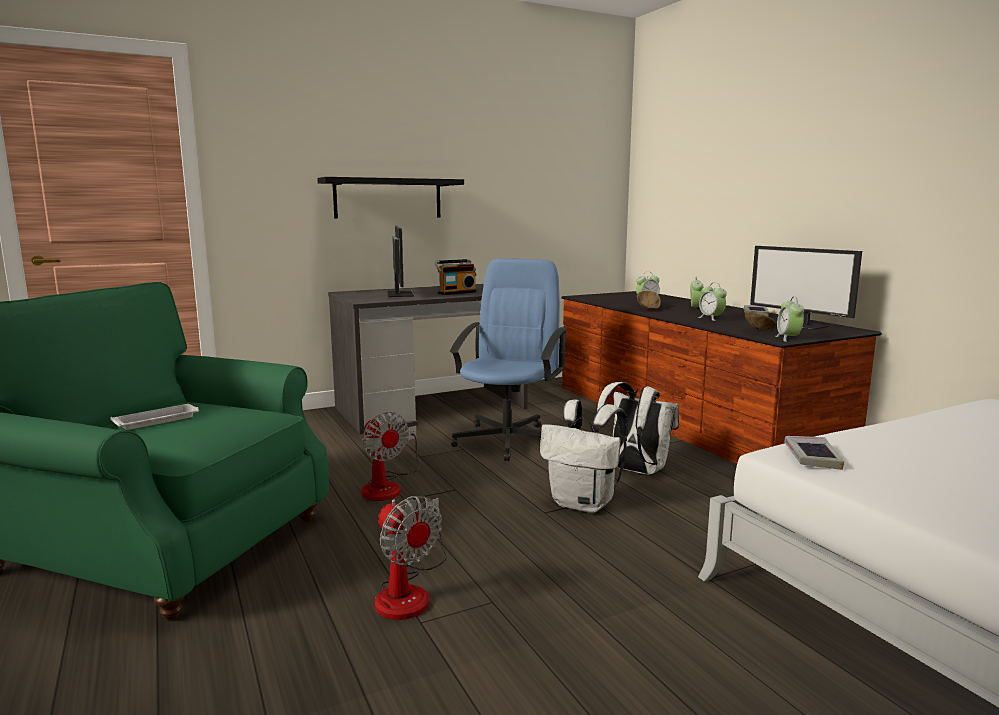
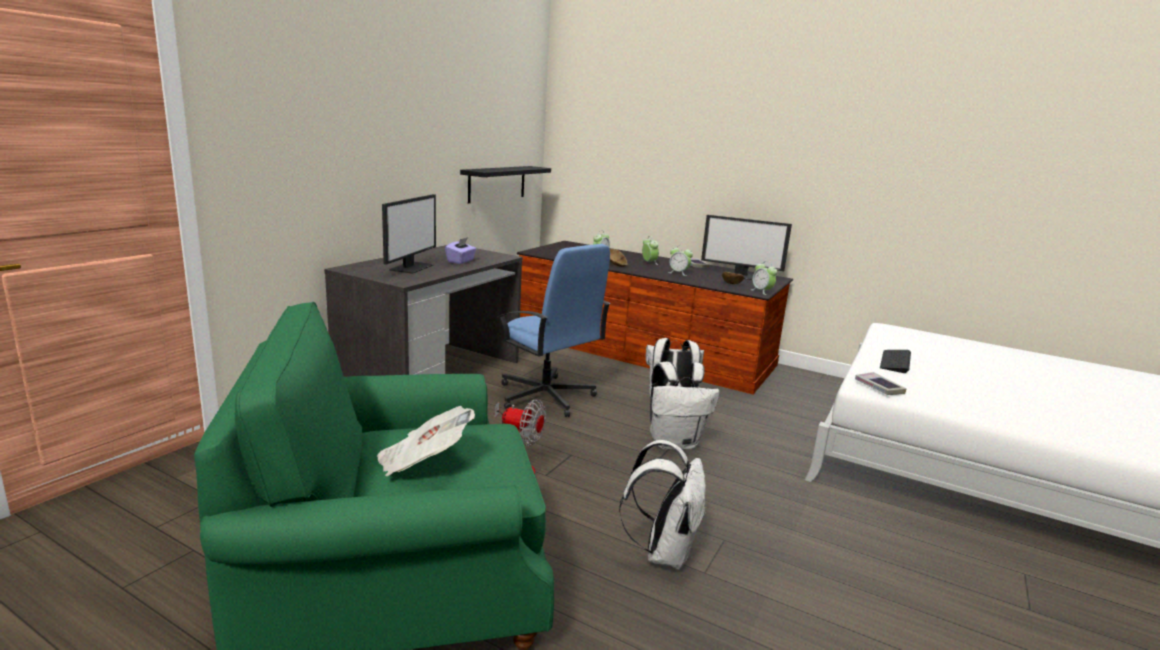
camera: 35 degrees left, 5 degrees up
white tray [110,404,199,430] -> newspaper [377,406,475,477]
black shelf [317,177,464,218] -> black shelf moved to [460,166,551,203]
fan [375,496,446,620] -> white backpack [619,440,706,570]
monitor [387,226,414,297] -> monitor turned 60 degrees clockwise [382,194,436,274]
radio [434,259,477,295] -> purple tissue box [445,237,476,264]
blue office chair [449,258,567,461] -> blue office chair turned 150 degrees clockwise [497,244,611,417]
none -> keyboard [880,350,911,373]

